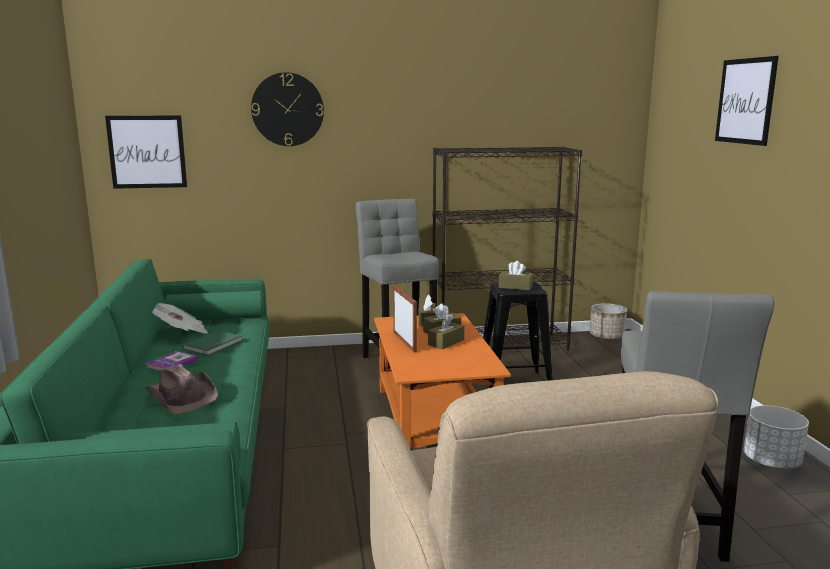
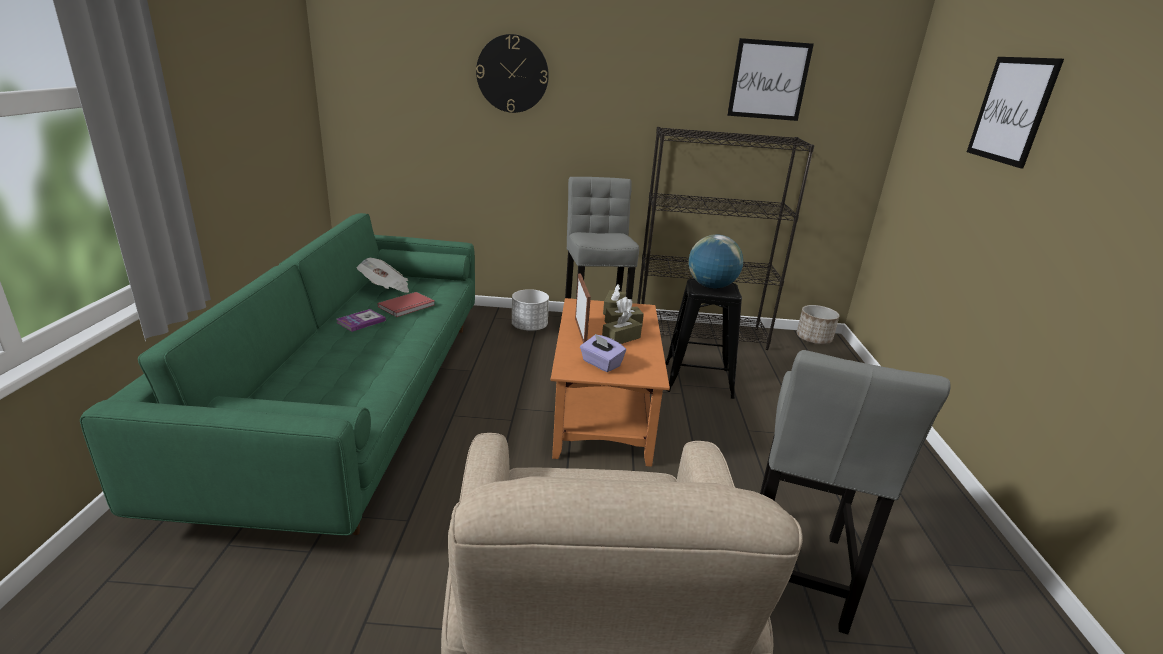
camera: 10 degrees right, 10 degrees up
picture [105,116,187,189] -> picture moved to [727,38,814,121]
brown hat [145,364,218,414] -> none
green book [183,331,242,355] -> red book [378,292,435,317]
brown tissue box [499,261,533,291] -> globe [688,234,743,288]
white planter [744,405,809,469] -> white planter moved to [512,289,549,331]
none -> purple tissue box [580,334,626,372]

